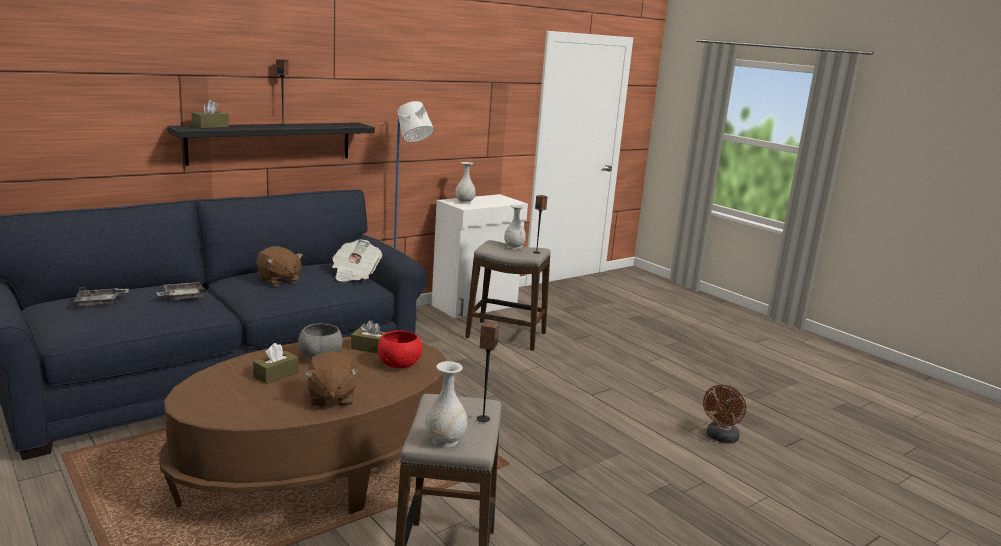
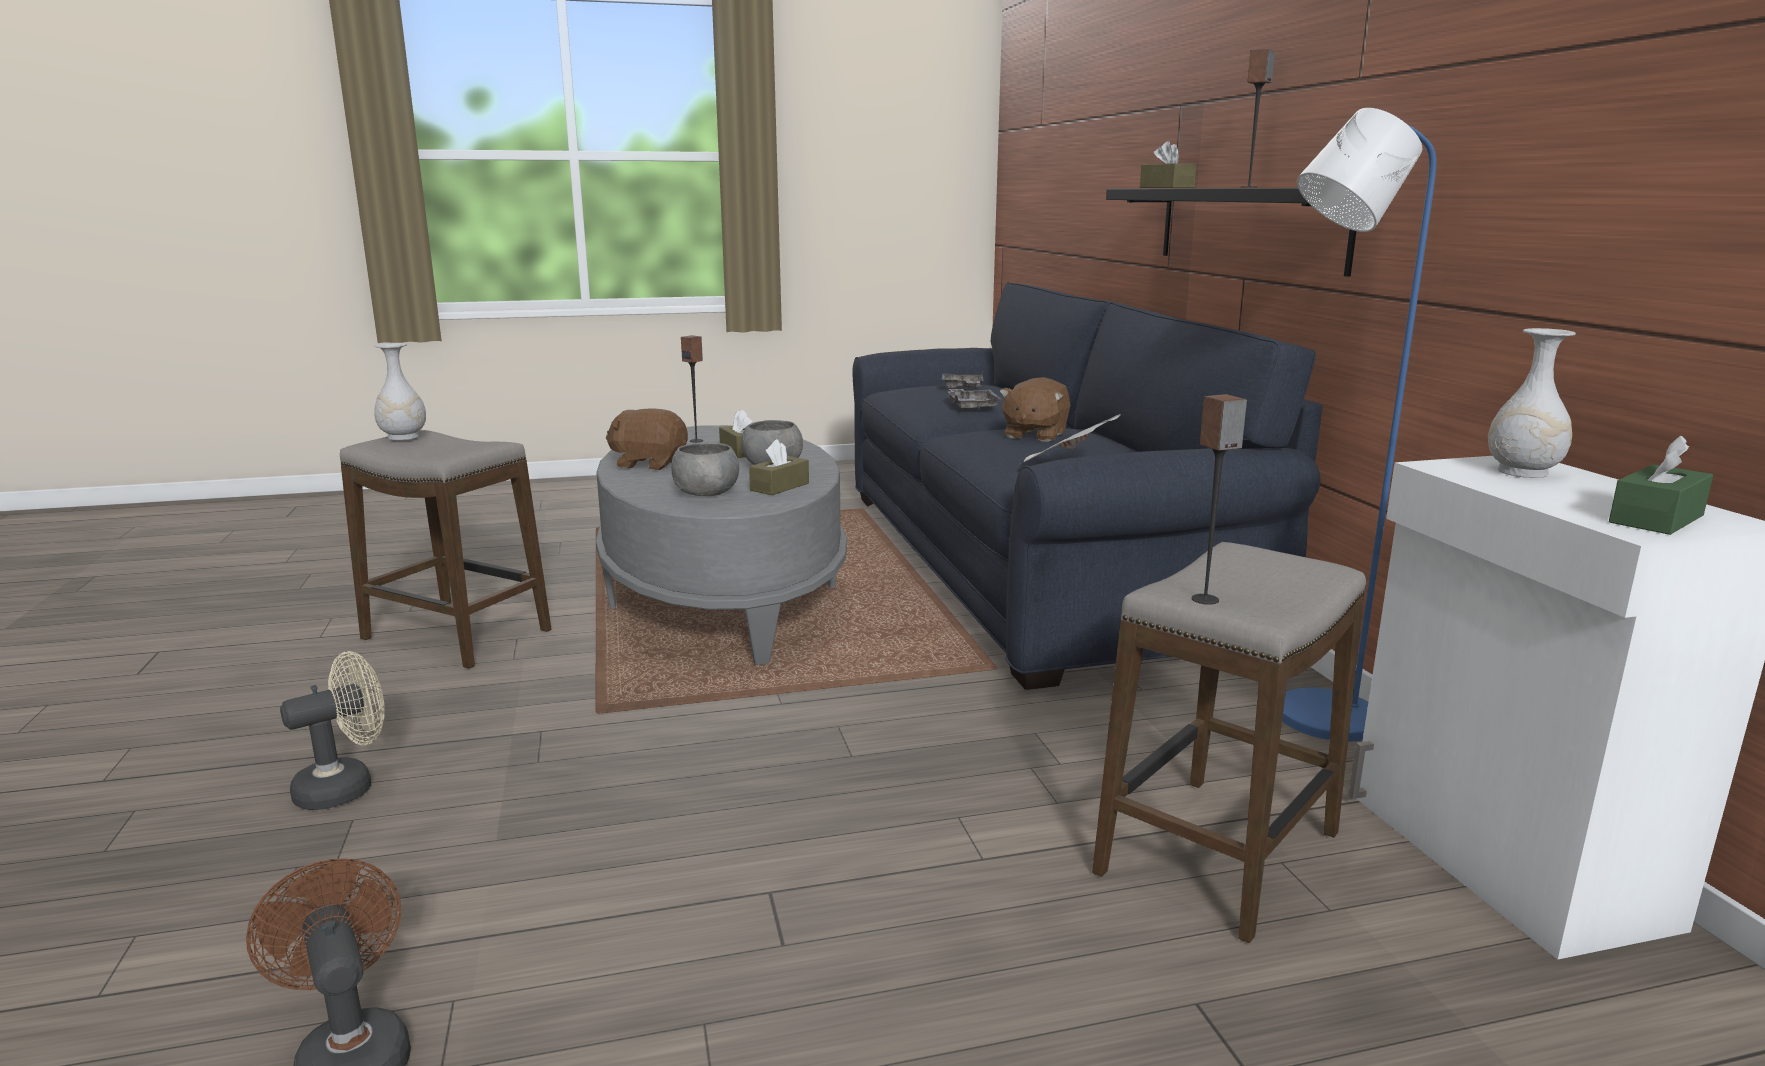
camera: 115 degrees right, 0 degrees up
brown coffee table [159,337,446,514] -> grey coffee table [596,425,847,665]
brown plush toy [257,246,303,286] -> brown plush toy turned 45 degrees counterclockwise [999,377,1071,442]
red bowl [377,330,422,368] -> grey bowl [671,443,739,496]
speaker [477,321,499,422] -> speaker moved to [681,335,703,443]
white vase [504,205,526,249] -> none
none -> beige fan [280,651,385,810]
none -> green tissue box [1609,435,1713,535]

